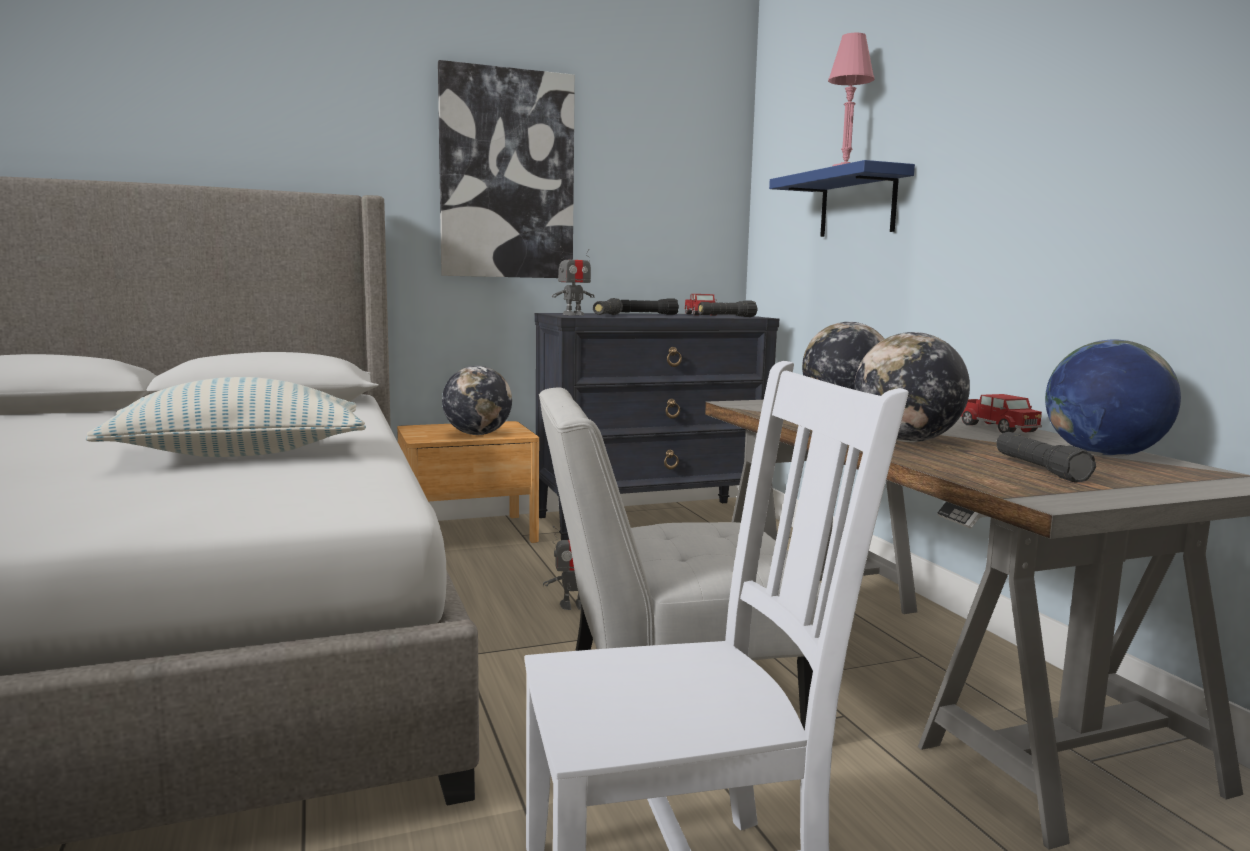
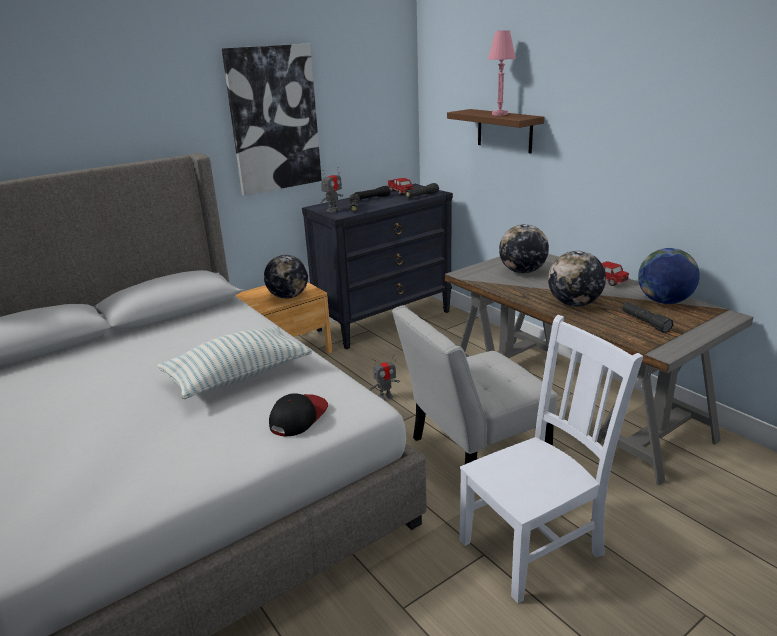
camera: 15 degrees left, 15 degrees up
blue shelf [769,160,915,237] -> brown shelf [447,109,544,154]
none -> cap [269,394,328,437]

